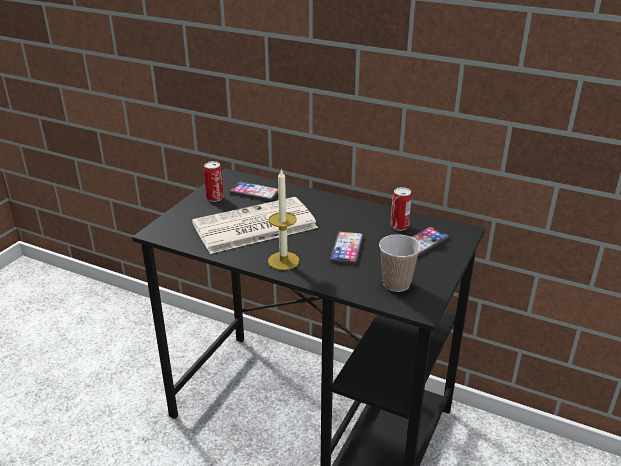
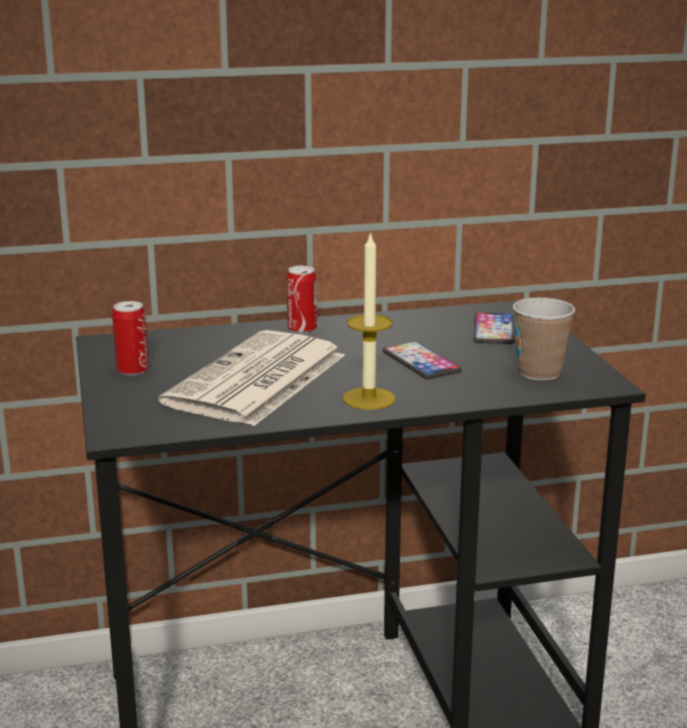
camera: 40 degrees left, 10 degrees down
phone [229,182,278,201] -> none
can [391,187,412,231] -> can moved to [287,266,317,334]

